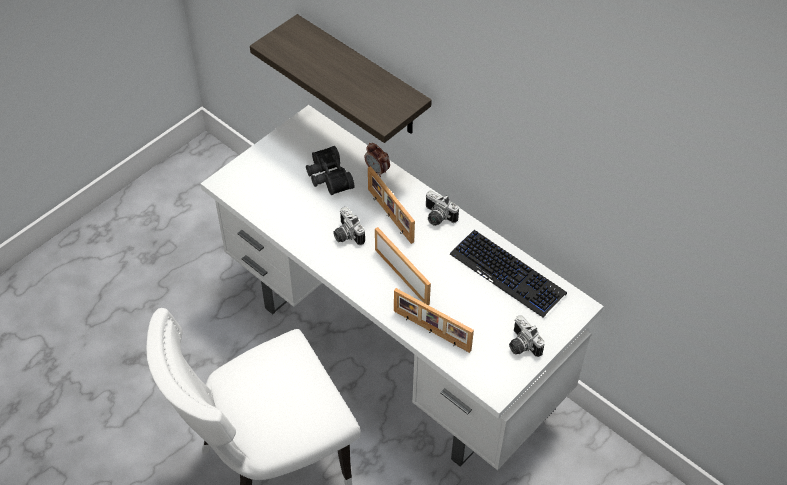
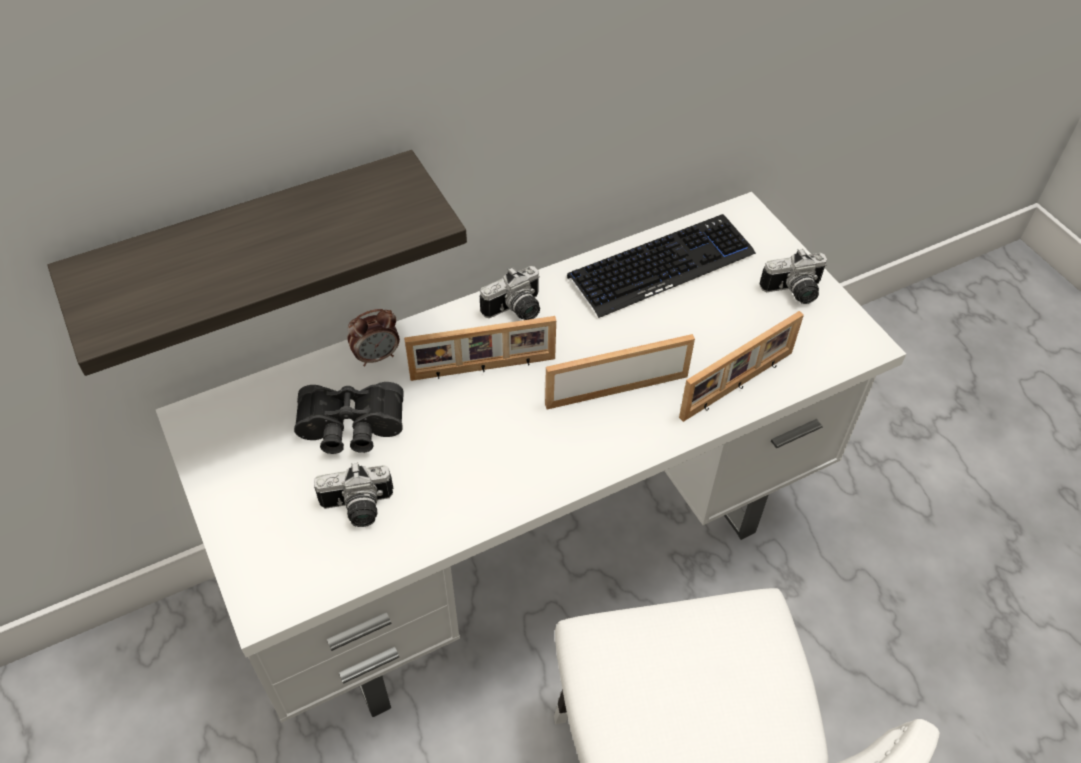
camera: 70 degrees left, 0 degrees up
camera [333,207,365,245] -> camera moved to [314,462,394,527]

